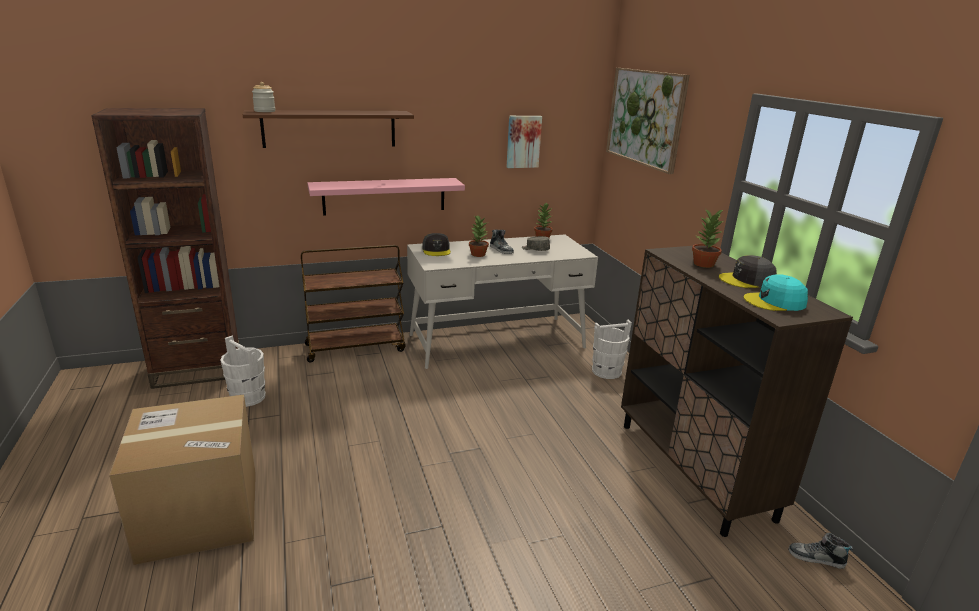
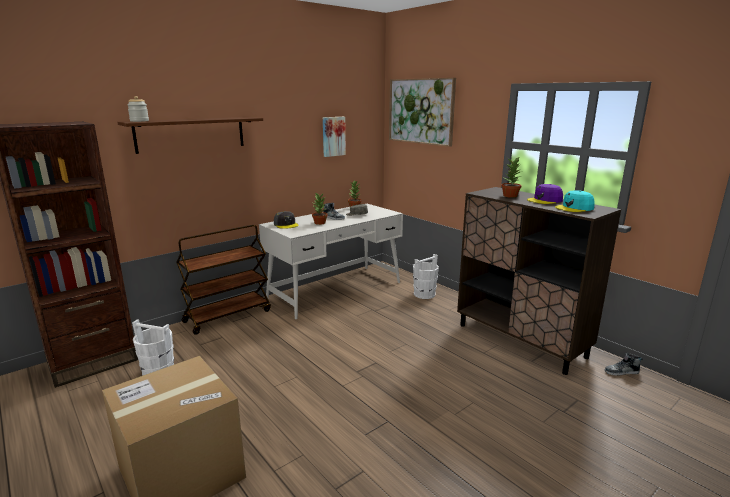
camera: 20 degrees left, 5 degrees down
pink shelf [307,178,465,216] -> none
grey cap [719,255,777,288] -> purple cap [527,184,563,204]

